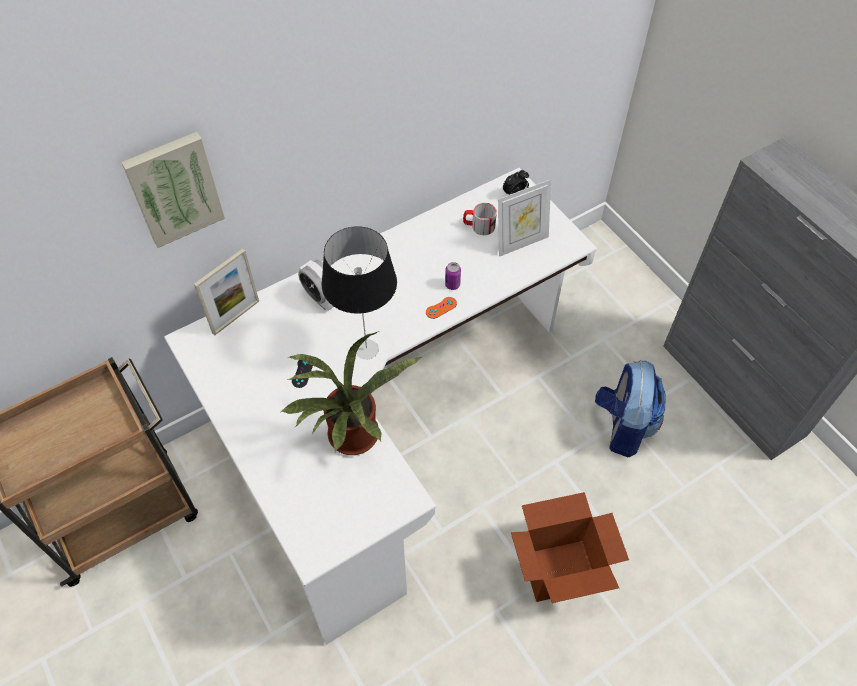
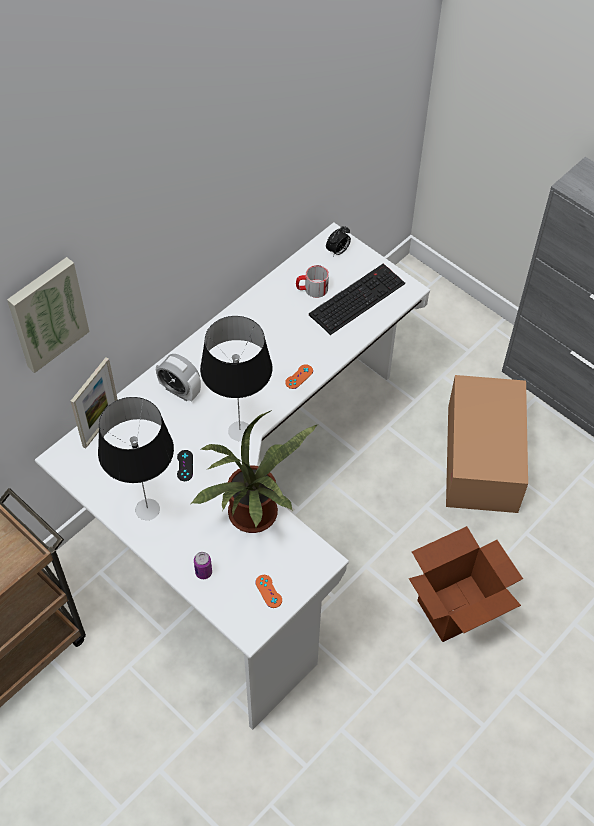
camera: 15 degrees left, 0 degrees up
can [445,262,461,290] -> can moved to [194,552,212,579]
picture frame [498,179,551,257] -> keyboard [309,263,405,335]
backpack [595,360,666,457] -> cardboard box [446,375,528,513]
none -> table lamp [98,397,174,520]
none -> orange game controller [256,575,282,608]

